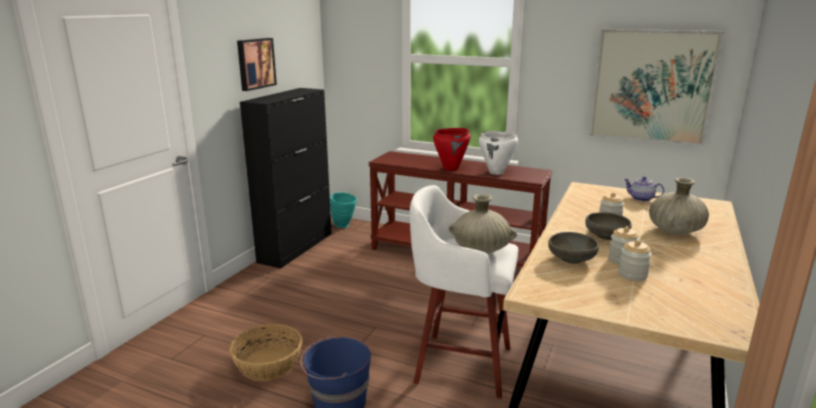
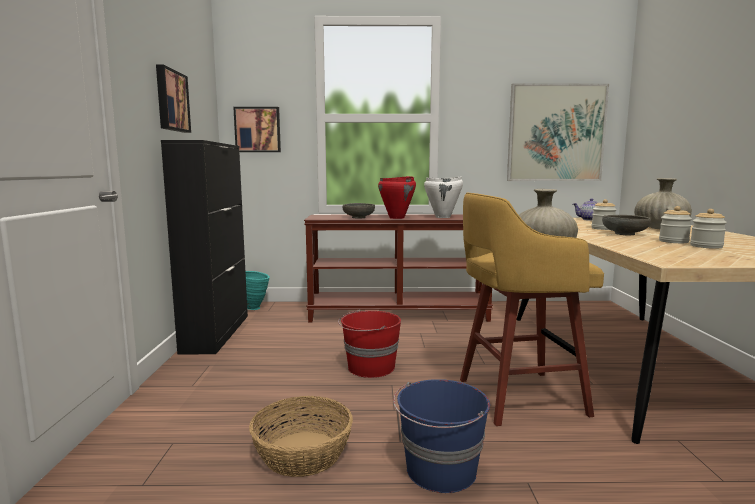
camera: 25 degrees left, 10 degrees down
white stool [410,185,518,399] -> yellow stool [460,193,604,426]
grey bowl [548,232,599,264] -> grey bowl moved to [343,203,375,218]
none -> picture [233,107,281,152]
none -> red bucket [338,310,401,378]

